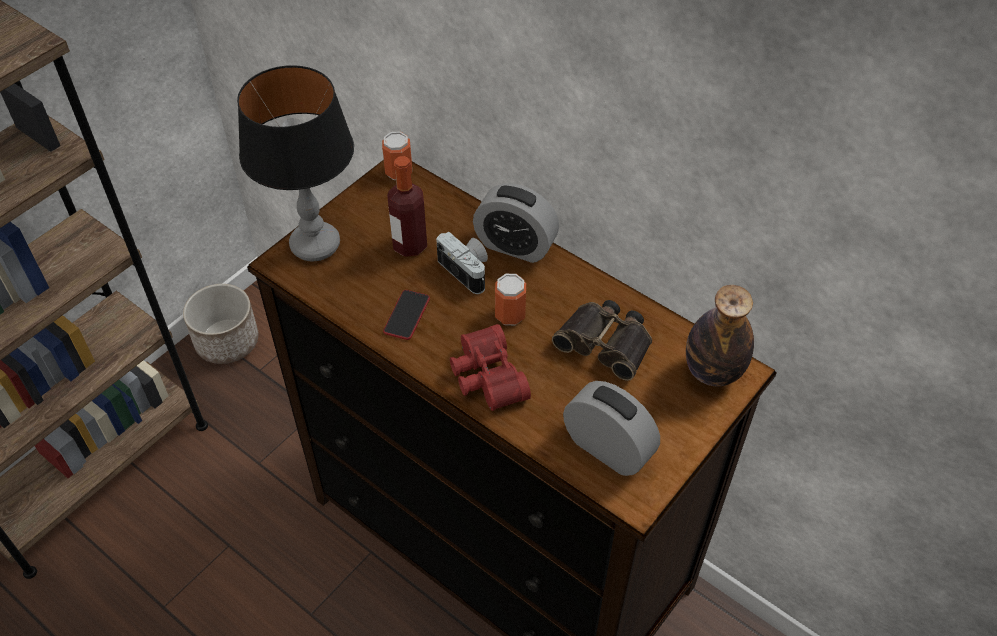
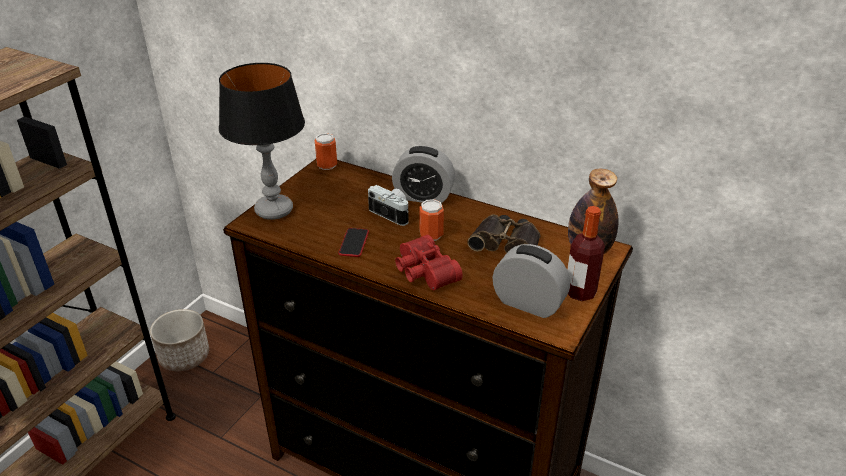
camera: 10 degrees left, 15 degrees down
bottle [387,156,427,257] -> bottle moved to [567,206,605,301]

